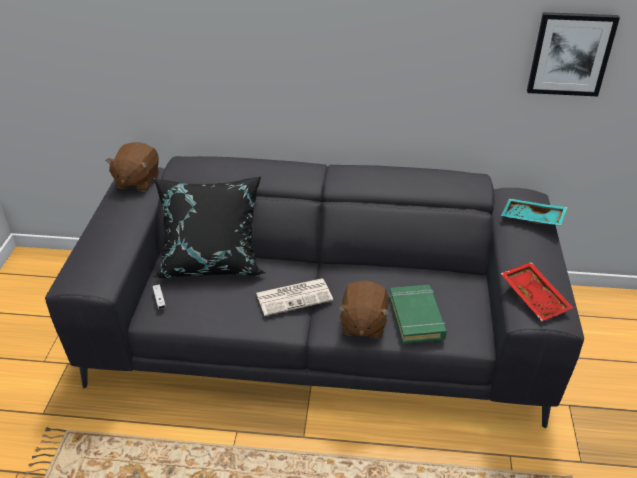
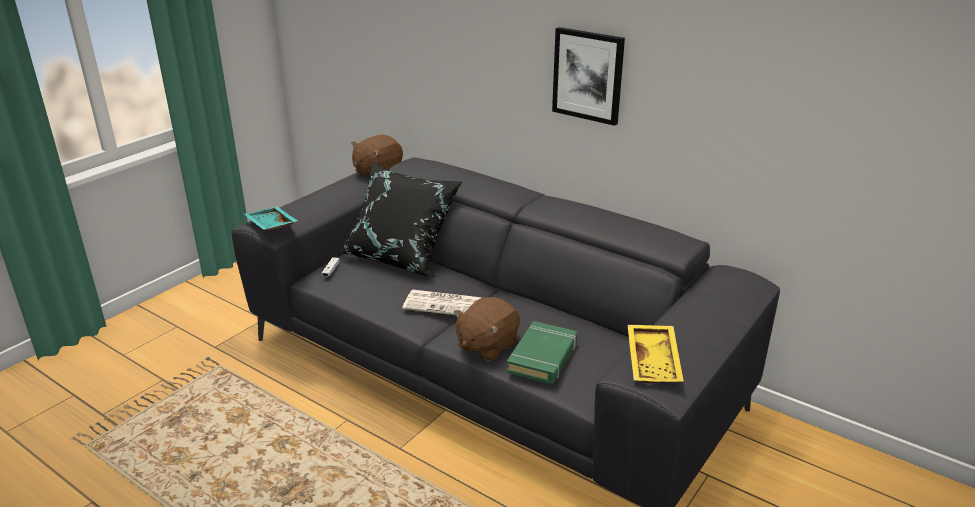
camera: 30 degrees right, 10 degrees down
turquoise tray [501,199,568,226] -> turquoise tray moved to [244,207,298,231]
red tray [501,262,574,321] -> yellow tray [628,325,684,383]
picture [527,12,620,97] -> picture moved to [552,27,625,126]

